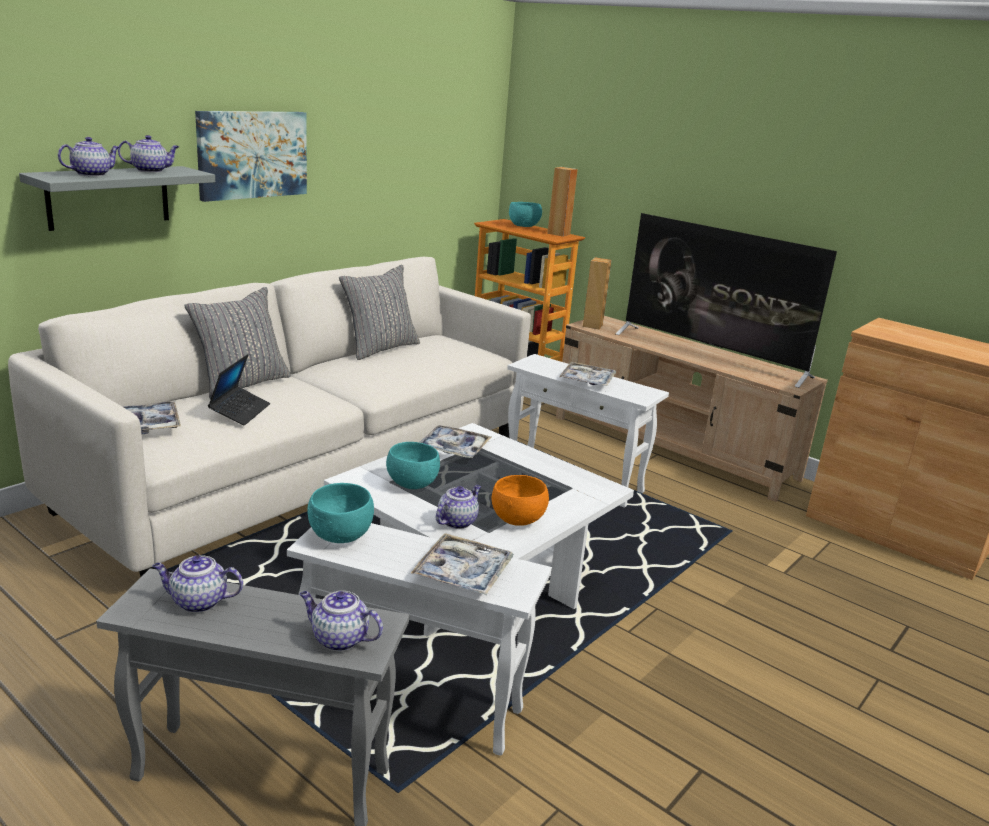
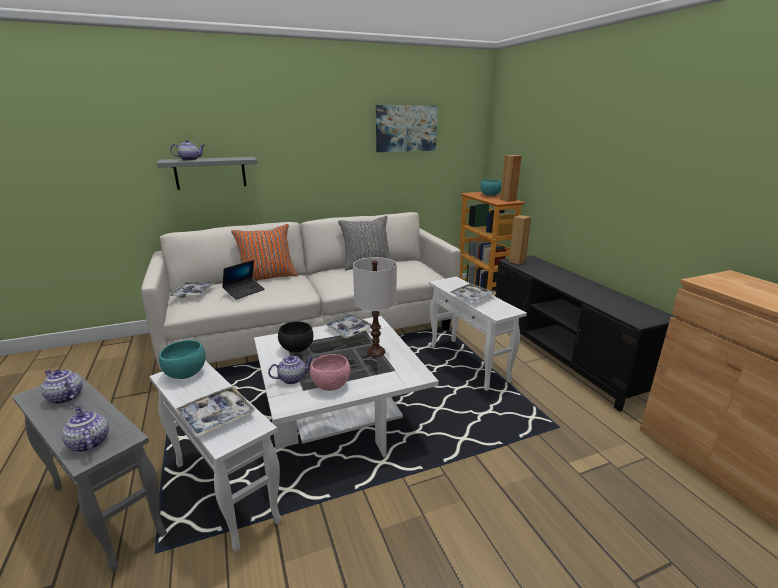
camera: 30 degrees right, 0 degrees up
teapot [118,135,179,173] -> none
grey pillow [184,287,291,400] -> orange pillow [231,224,298,281]
picture [195,111,307,202] -> picture moved to [376,105,438,152]
turquoise bowl [386,442,440,489] -> black bowl [278,321,313,352]
orange bowl [491,475,549,526] -> pink bowl [310,354,351,391]
beige tv stand [556,316,828,502] -> black tv stand [495,255,674,412]
television [616,213,837,388] -> none
none -> white table lamp [353,257,397,357]

